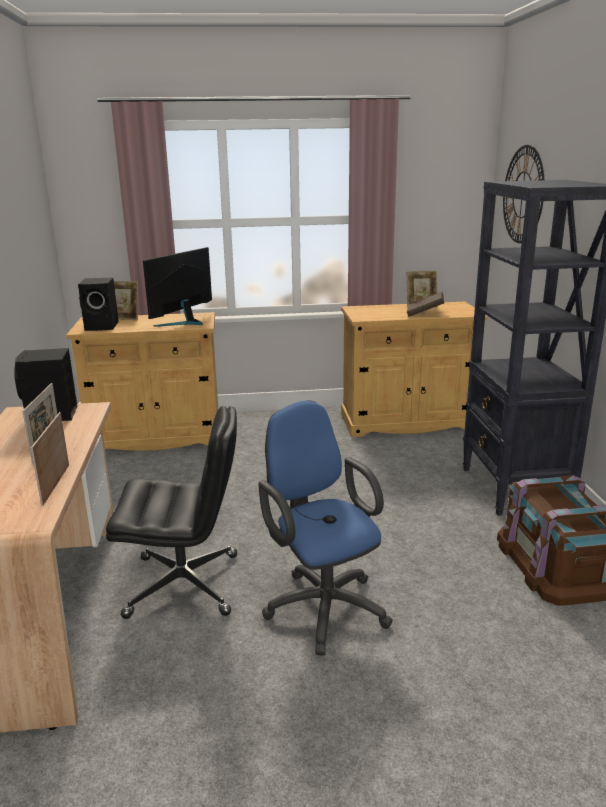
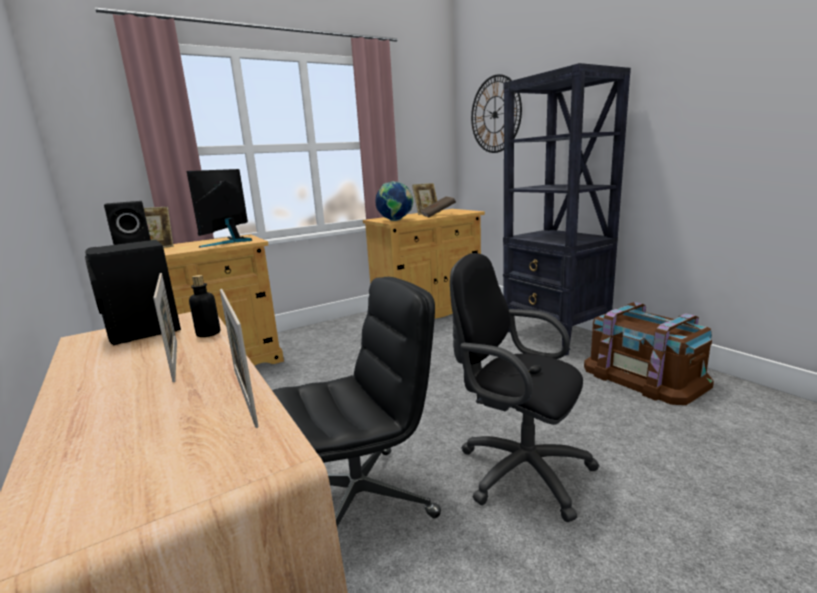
camera: 25 degrees left, 5 degrees down
blue office chair [259,401,392,656] -> black office chair [450,253,599,522]
none -> bottle [189,275,220,337]
none -> globe [375,181,413,221]

